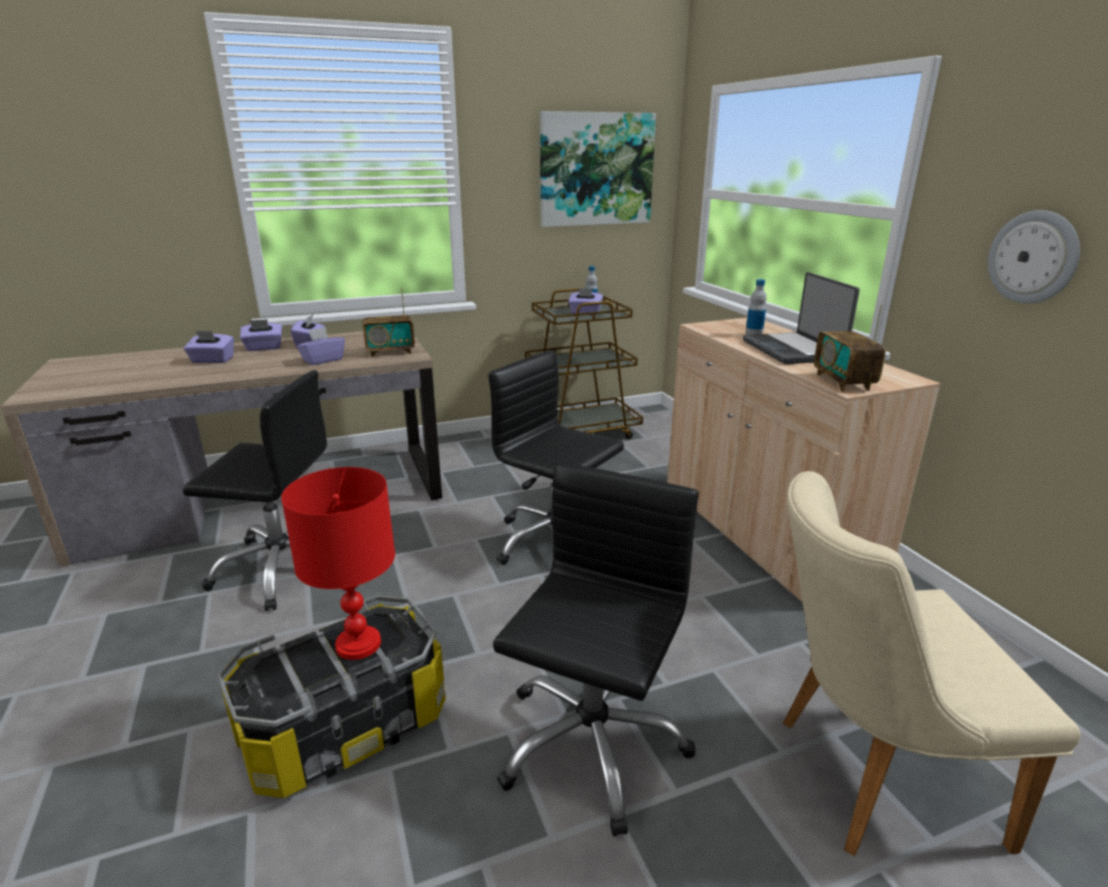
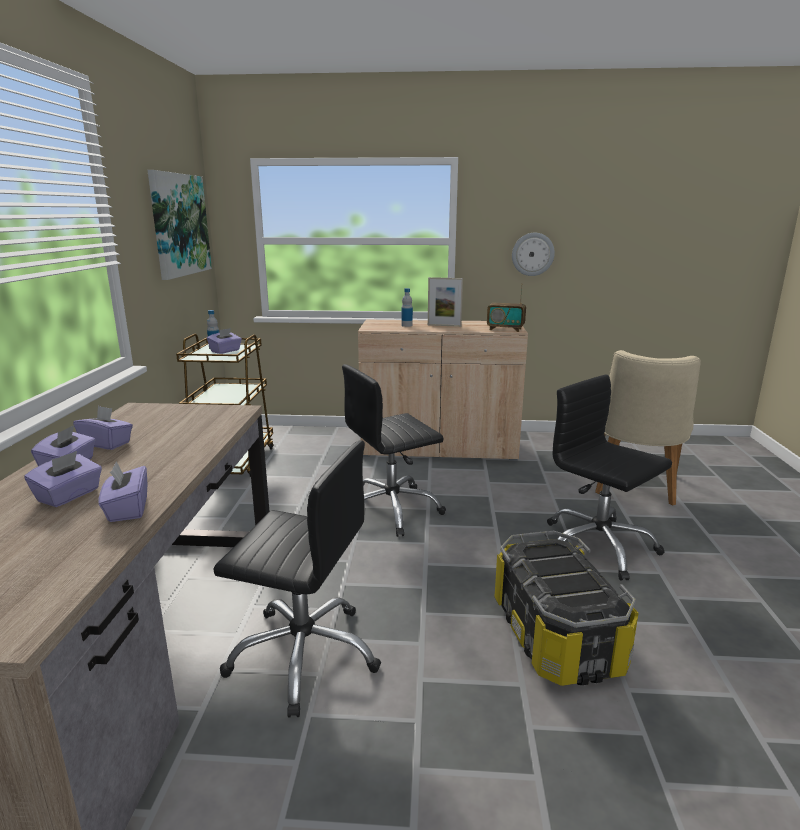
camera: 65 degrees left, 5 degrees down
black office chair [183,370,327,611] -> black office chair turned 75 degrees clockwise [213,440,381,717]
red table lamp [281,467,395,660] -> none
purple tissue box [297,327,345,365] -> purple tissue box moved to [99,462,147,522]
radio [363,288,415,357] -> none
laptop [743,272,860,364] -> picture frame [428,277,463,327]

